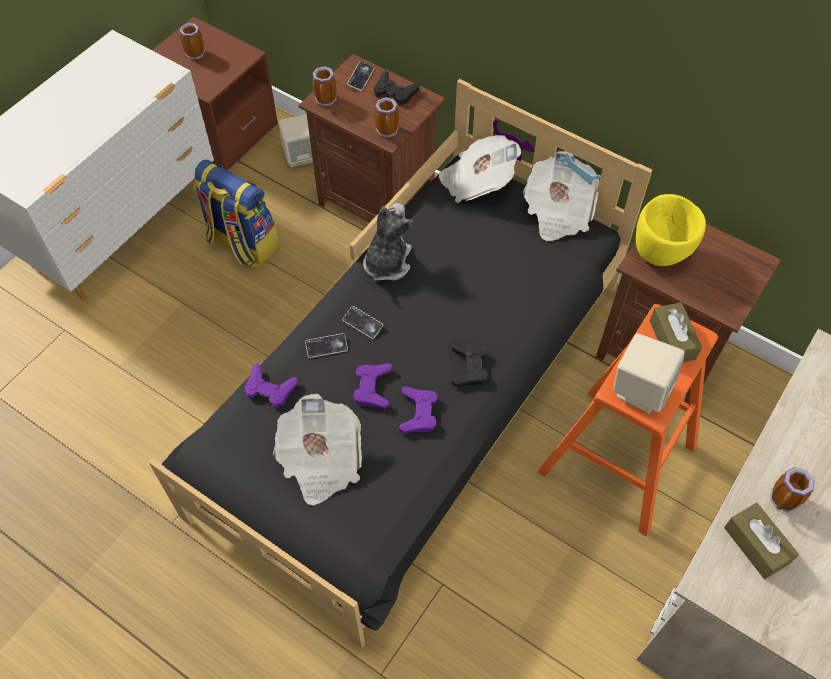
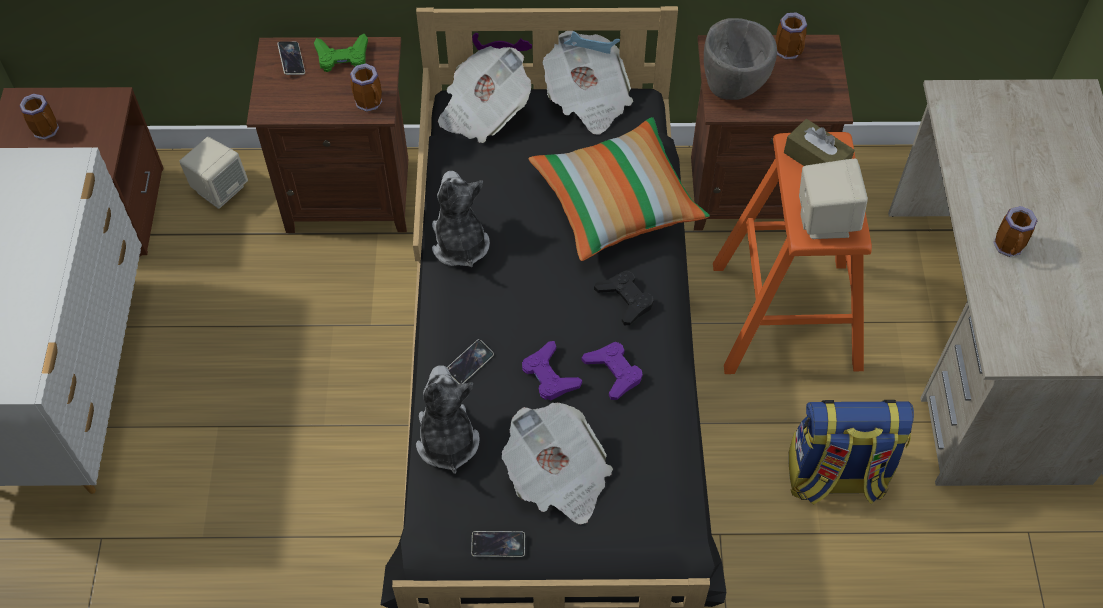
camera: 35 degrees left, 0 degrees up
backpack [194,160,279,268] -> backpack moved to [789,400,914,505]
purple game controller [244,363,298,408] -> plush toy [416,365,480,474]
mug [312,66,337,106] -> mug moved to [776,12,807,60]
phone [342,306,383,339] -> phone moved to [471,531,525,557]
black game controller [374,70,420,106] -> green game controller [314,34,368,72]
yellow bowl [636,194,706,266] -> grey bowl [704,18,777,100]
brown tissue box [724,503,799,579] -> none
none -> pillow [529,117,710,261]

